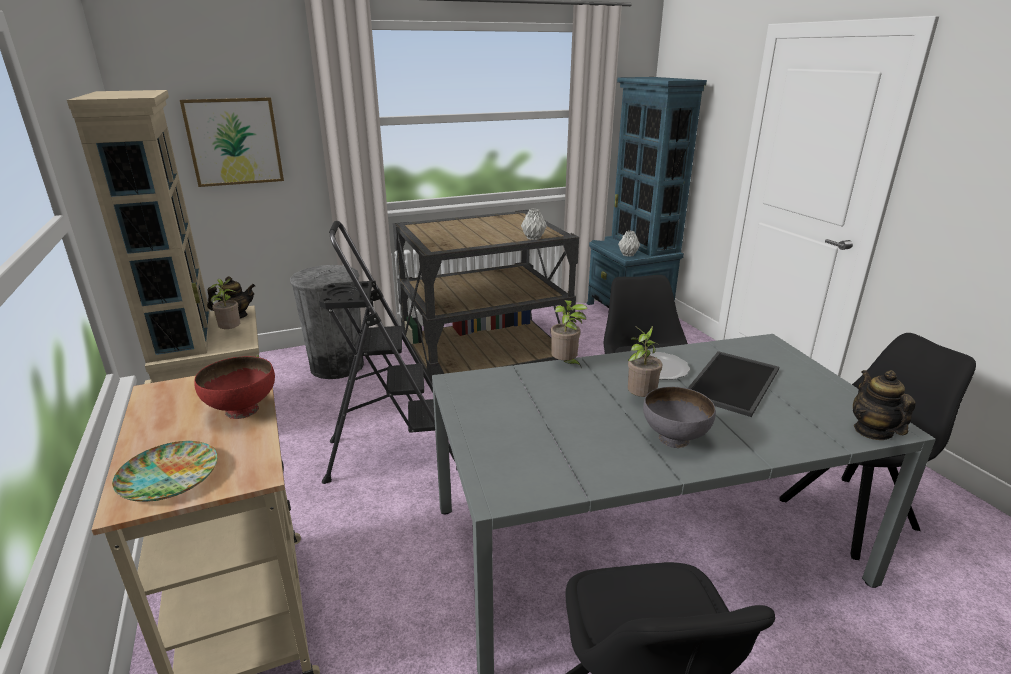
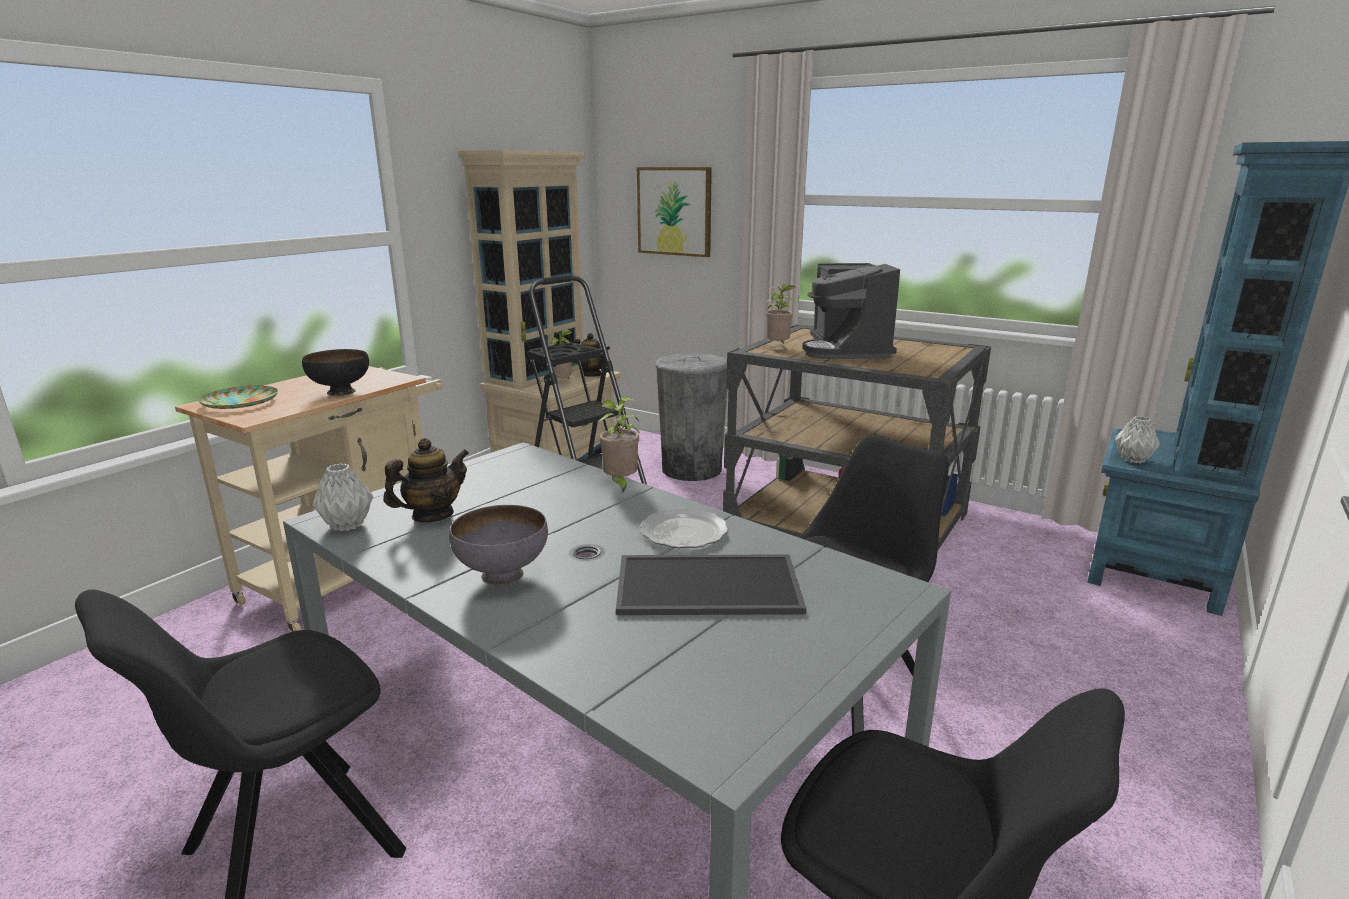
camera: 55 degrees right, 5 degrees down
red bowl [194,356,275,419] -> black bowl [302,349,369,396]
grey vase [521,209,547,240] -> grey vase moved to [312,463,373,532]
potted plant [628,325,662,397] -> potted plant moved to [766,284,795,344]
teapot [853,370,916,440] -> teapot moved to [383,438,469,522]
none -> coffee machine [803,263,900,359]

